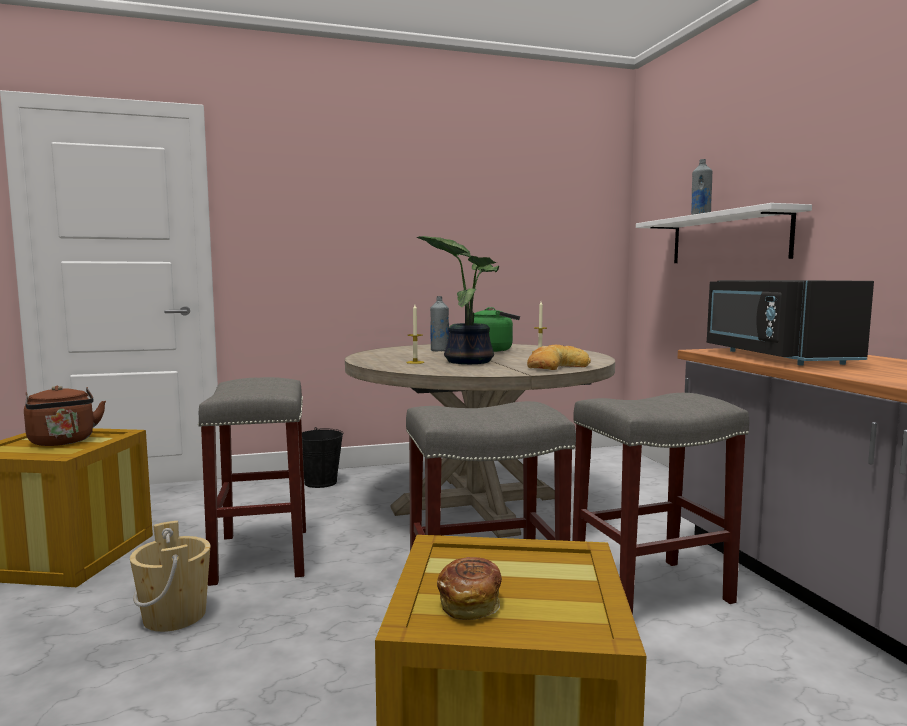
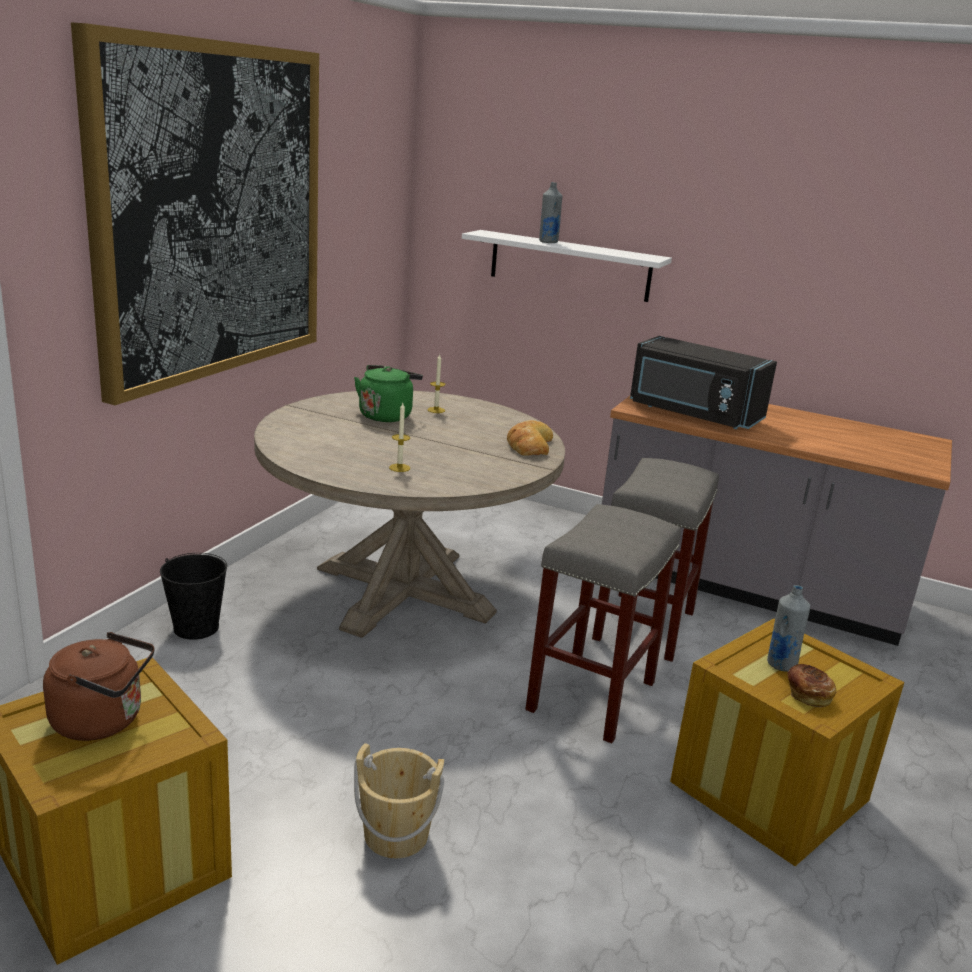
camera: 50 degrees left, 15 degrees up
grey stool [198,377,306,586] -> none
potted plant [417,236,499,364] -> none
grey bottle [430,296,449,352] -> grey bottle moved to [767,585,810,672]
none -> picture [71,22,319,405]

